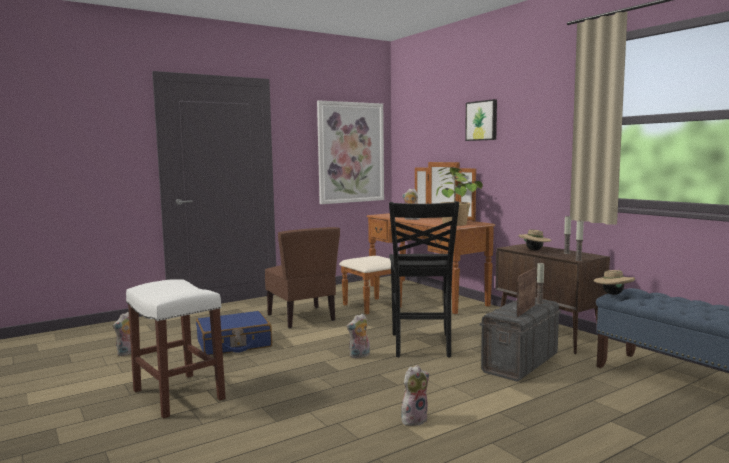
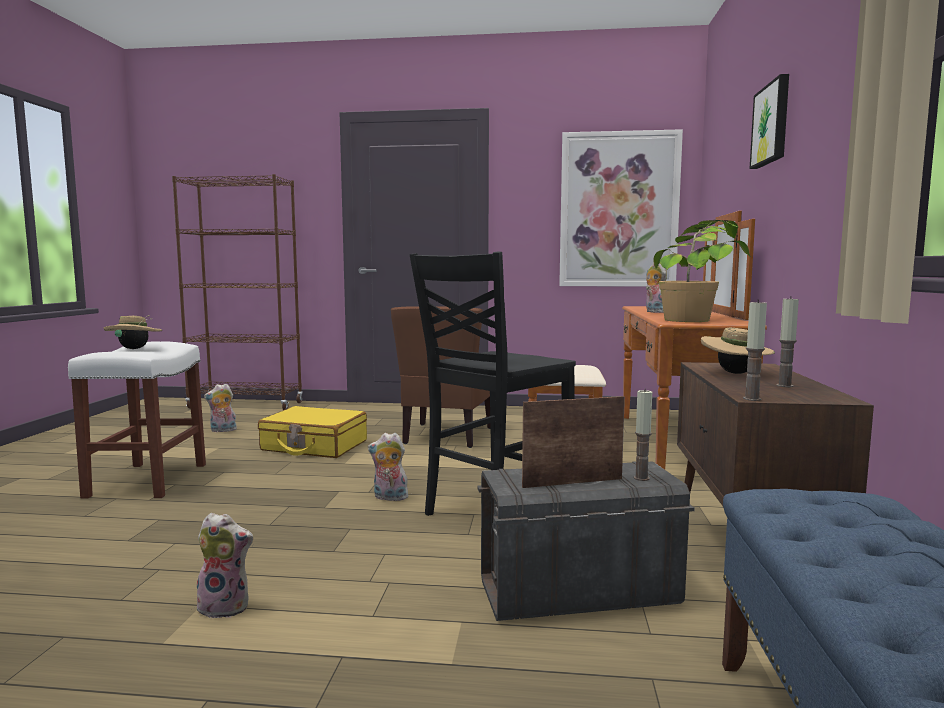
camera: 40 degrees right, 0 degrees up
blue suitcase [196,311,272,355] -> yellow suitcase [258,406,367,458]
beige hat [594,268,635,295] -> beige hat moved to [104,315,162,349]
none -> brown bookcase [172,174,303,410]

